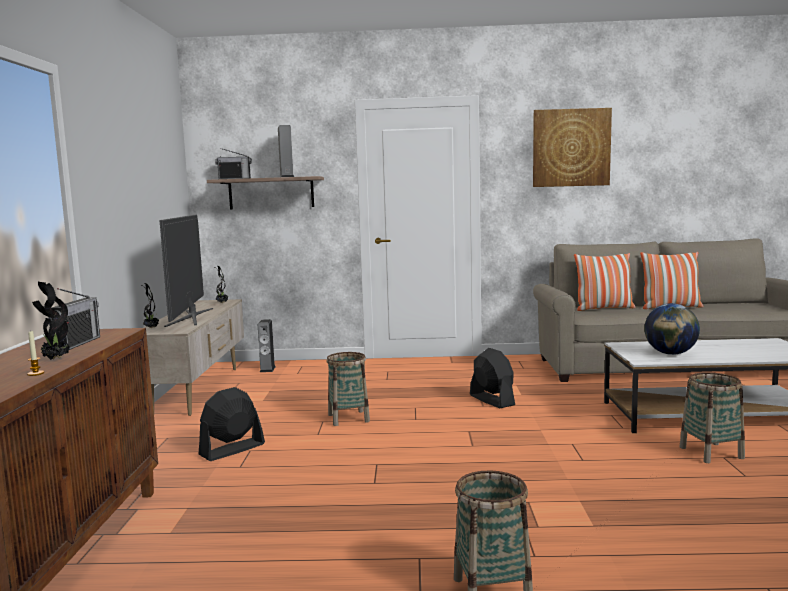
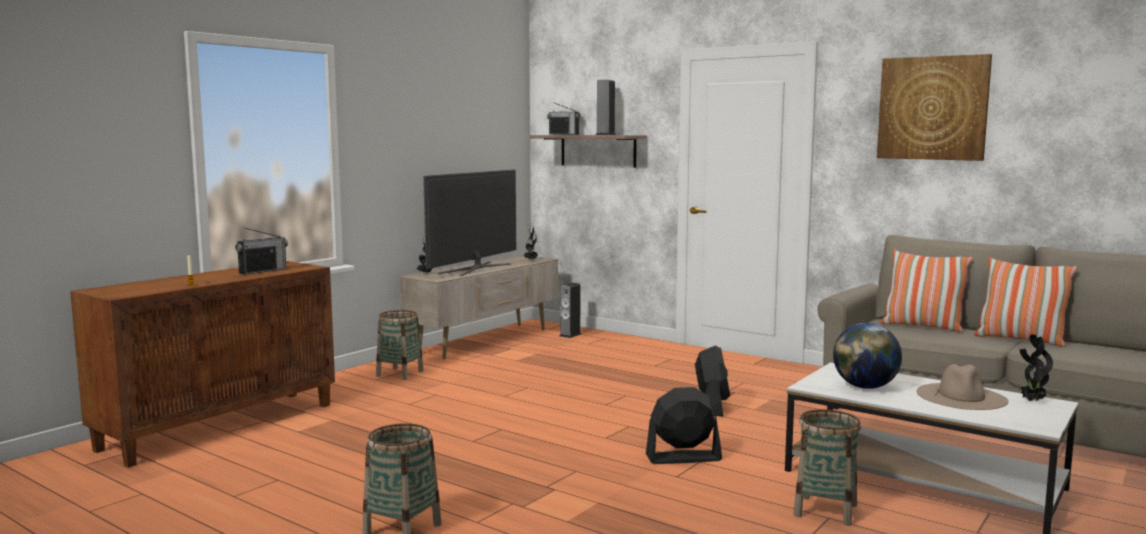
camera: 35 degrees right, 0 degrees up
potted plant [32,282,70,360] -> potted plant moved to [1020,334,1053,401]
black fan [198,387,265,461] -> black fan moved to [646,387,722,464]
basket [326,352,370,426] -> basket moved to [376,310,424,380]
none -> beige hat [916,364,1009,410]

